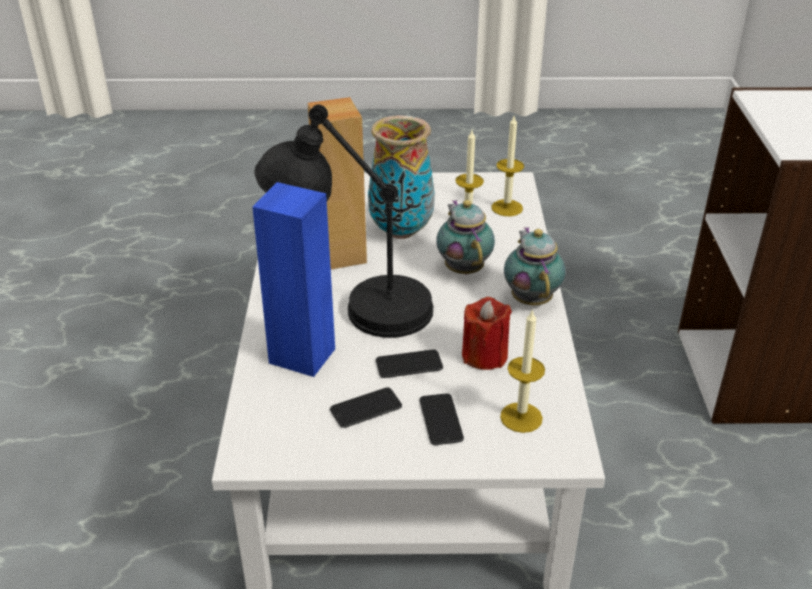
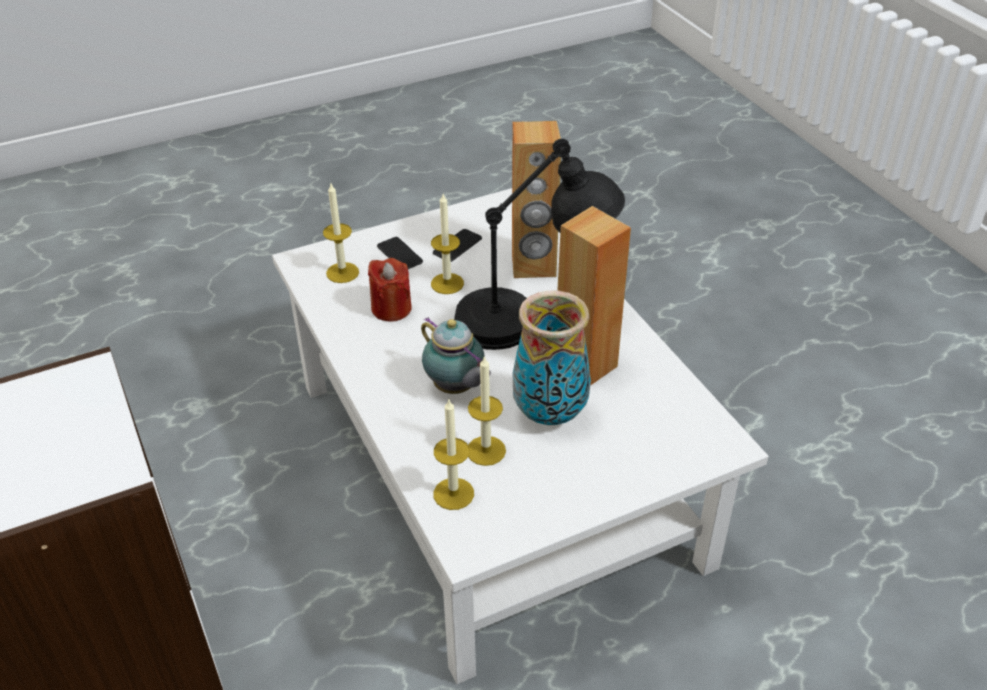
camera: 155 degrees right, 5 degrees up
blue speaker [252,182,335,377] -> brown speaker [512,121,561,278]
phone [376,349,443,378] -> candle [431,194,464,294]
teapot [504,227,565,305] -> none

